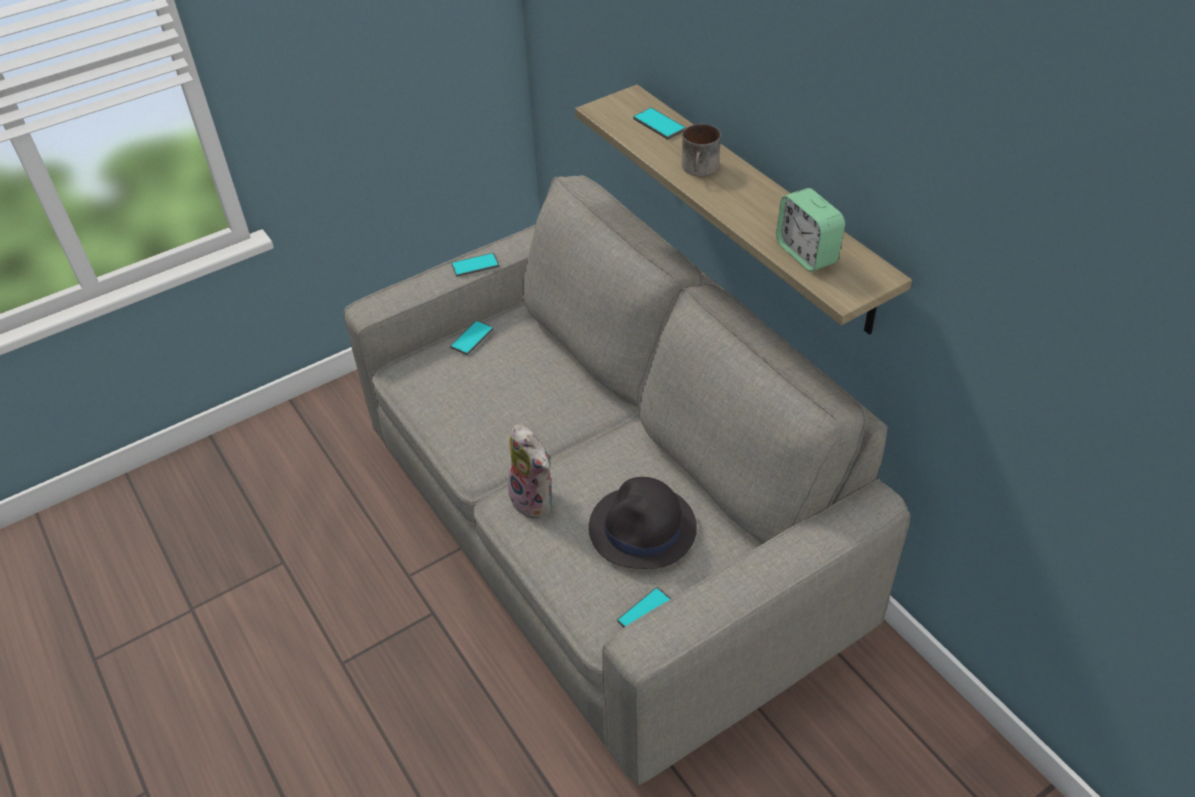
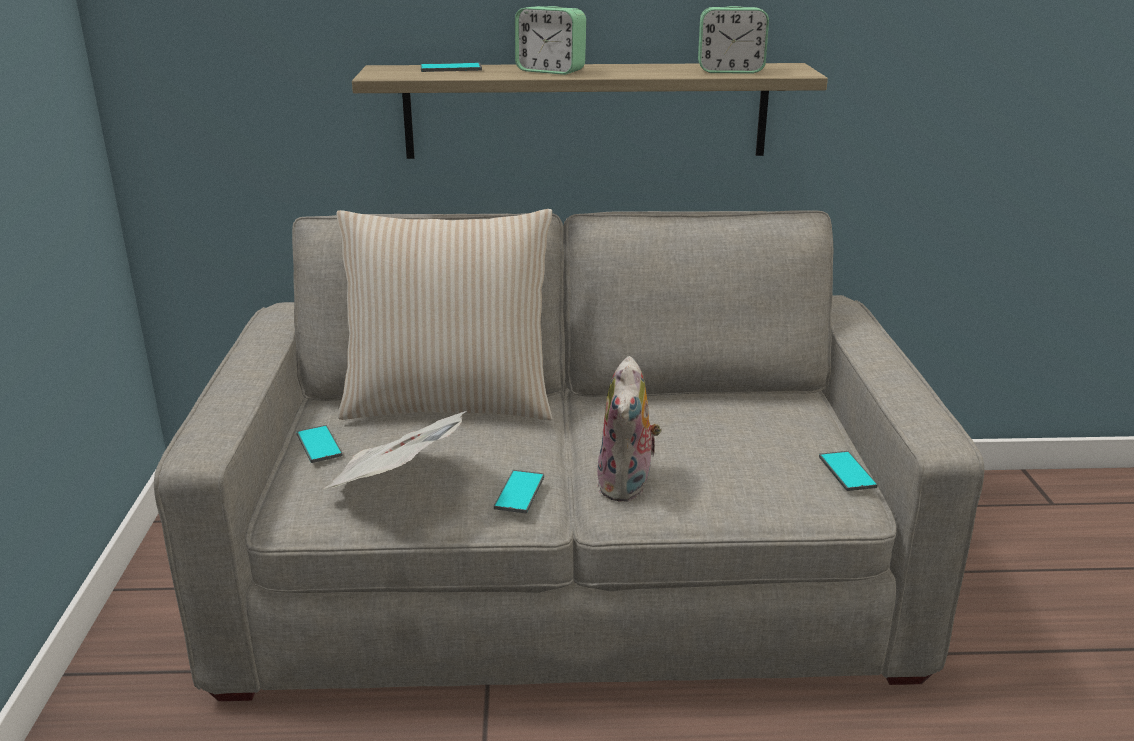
camera: 60 degrees left, 20 degrees down
phone [451,253,500,277] -> phone moved to [494,470,544,513]
plush toy [507,425,552,519] -> plush toy turned 105 degrees clockwise [597,356,662,502]
black hat [589,477,697,569] -> none
mug [682,124,721,176] -> alarm clock [515,6,586,75]
none -> newspaper [322,411,466,490]
none -> beige pillow [337,209,552,420]

